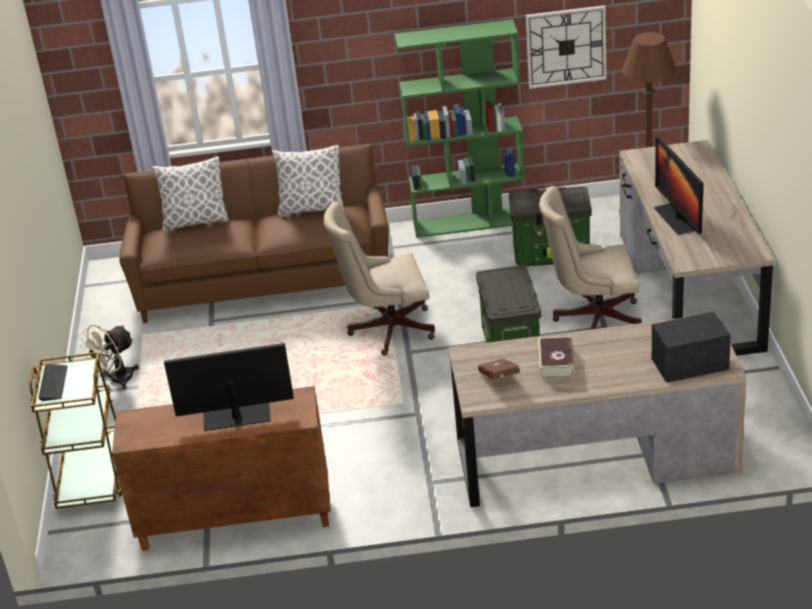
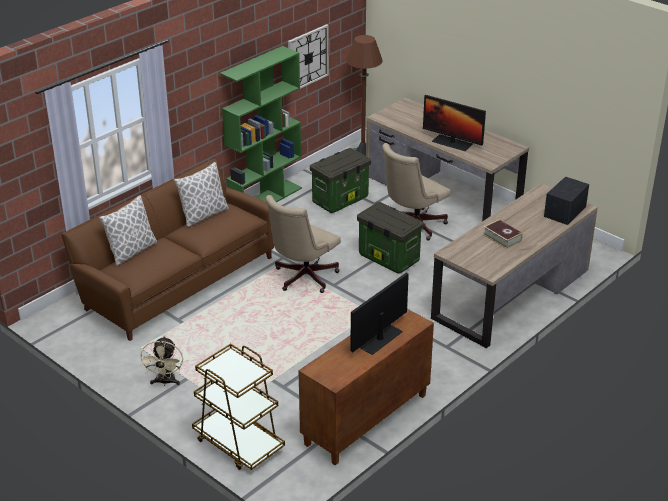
camera: 45 degrees left, 0 degrees up
keyboard [38,364,68,401] -> none
brown book [478,358,520,380] -> none

